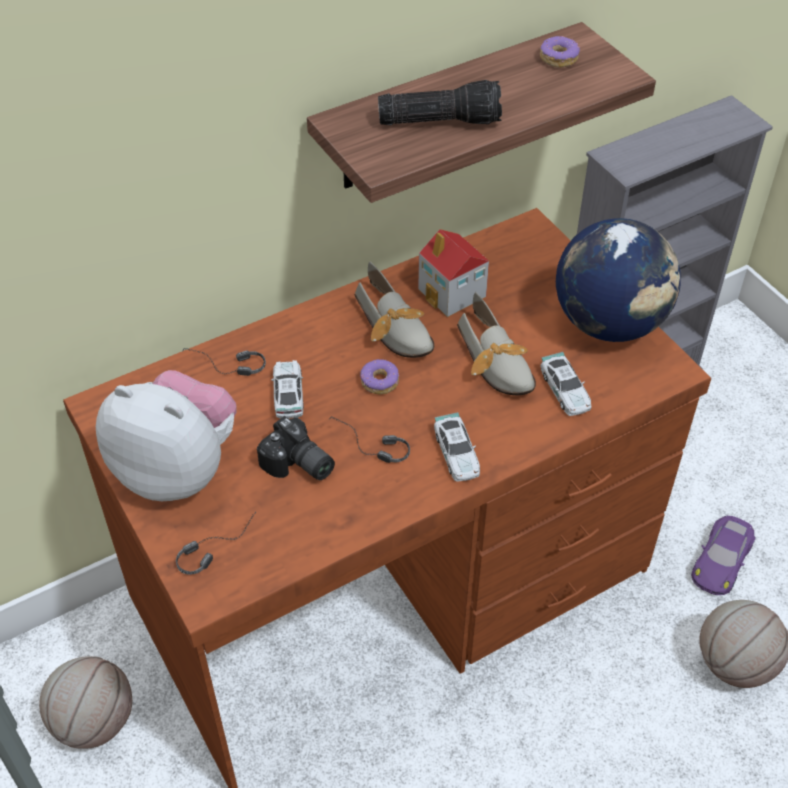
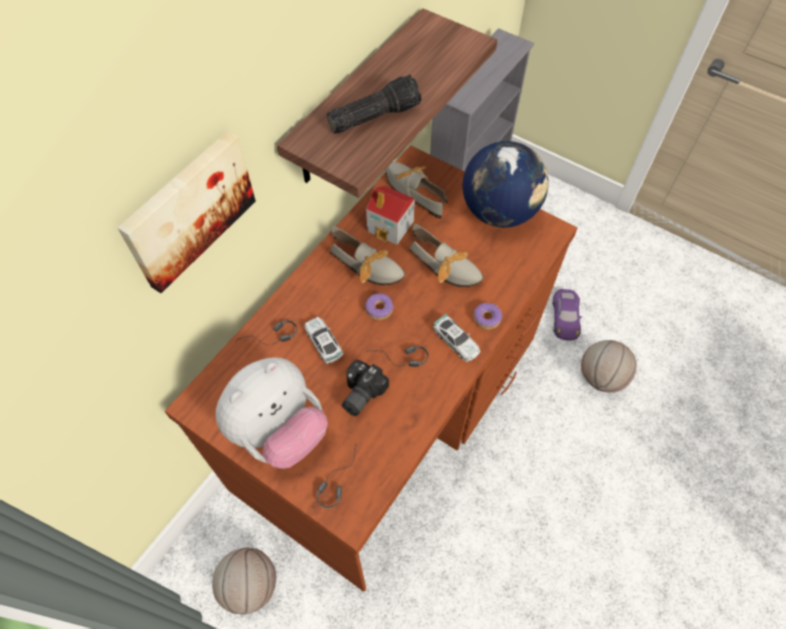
camera: 25 degrees left, 10 degrees up
plush toy [96,370,237,501] -> plush toy turned 135 degrees clockwise [216,357,328,469]
camera [257,416,335,480] -> camera turned 105 degrees clockwise [342,360,389,416]
donut [540,36,580,68] -> donut moved to [473,303,502,330]
toy car [541,352,591,416] -> none
none -> picture [117,131,256,293]
none -> shoe [385,162,448,219]

